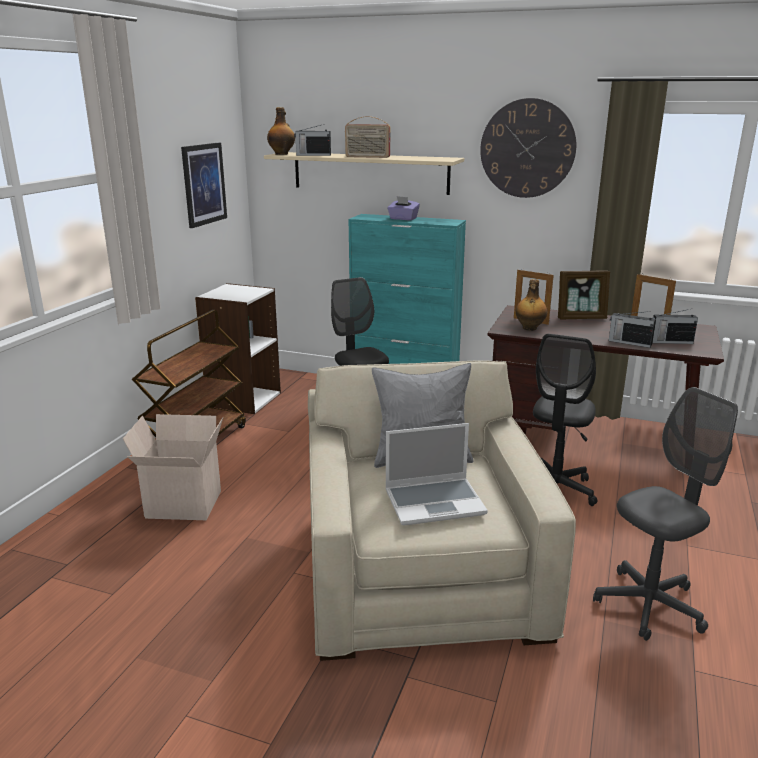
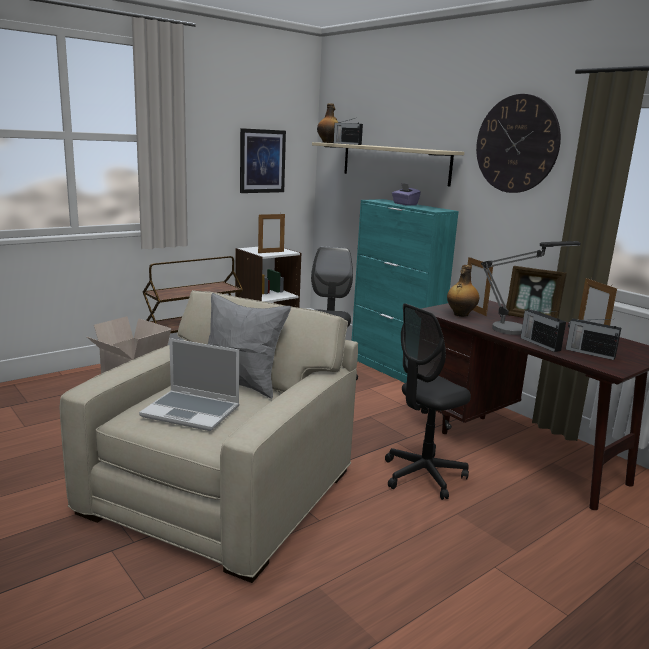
camera: 30 degrees right, 5 degrees down
radio [345,116,391,158] -> none
grey office chair [593,387,738,641] -> none
none -> picture frame [258,214,285,253]
none -> table lamp [481,241,581,335]

